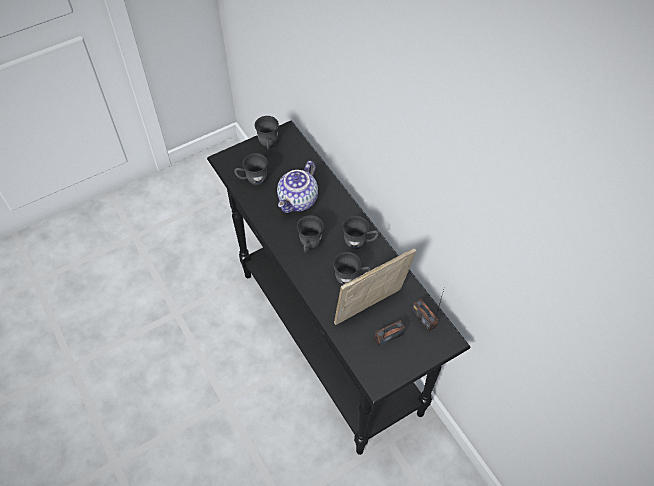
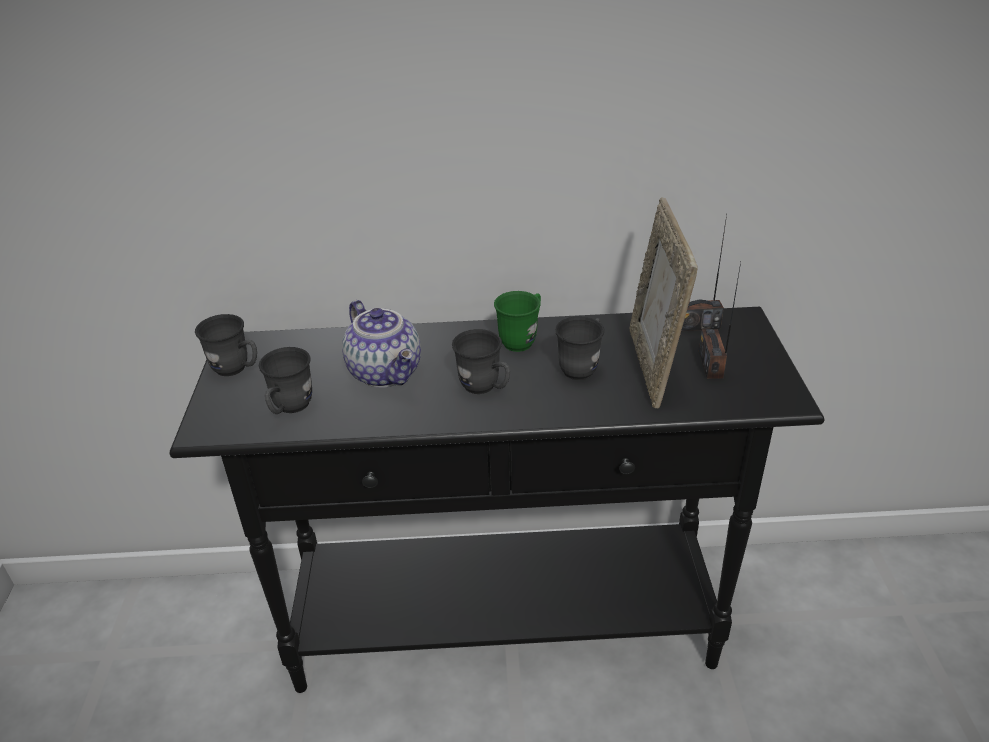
camera: 60 degrees left, 20 degrees down
grey mug [342,216,379,249] -> green mug [494,291,541,352]

